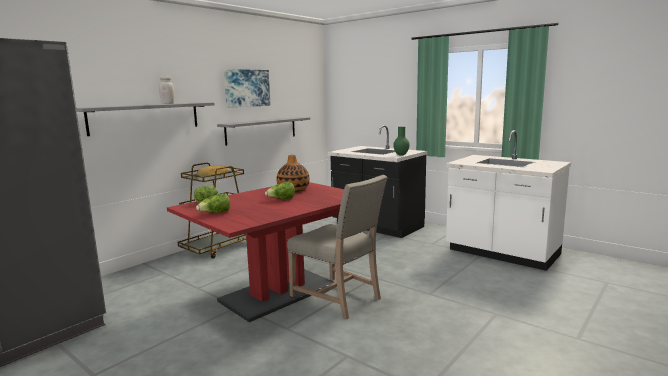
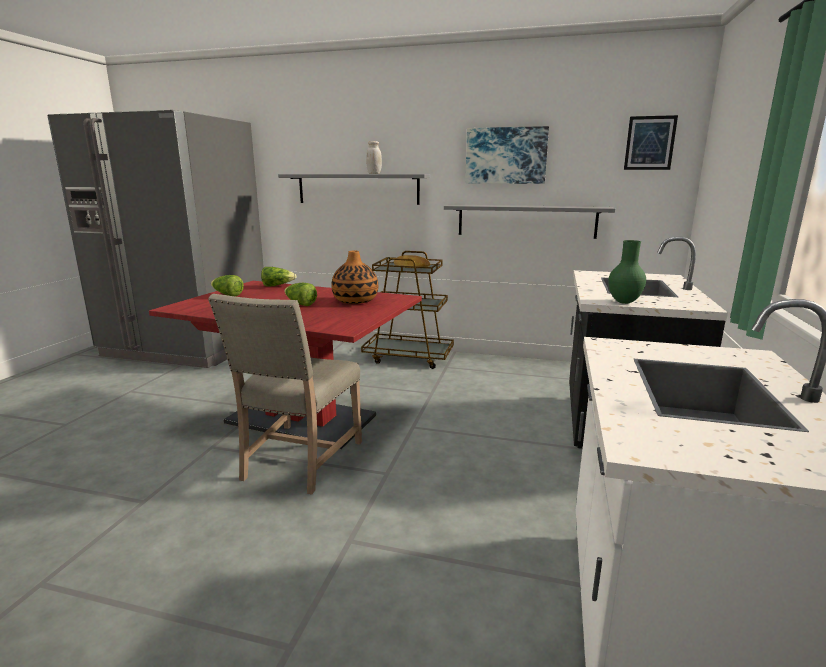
camera: 65 degrees right, 5 degrees up
none -> picture [624,115,678,170]

